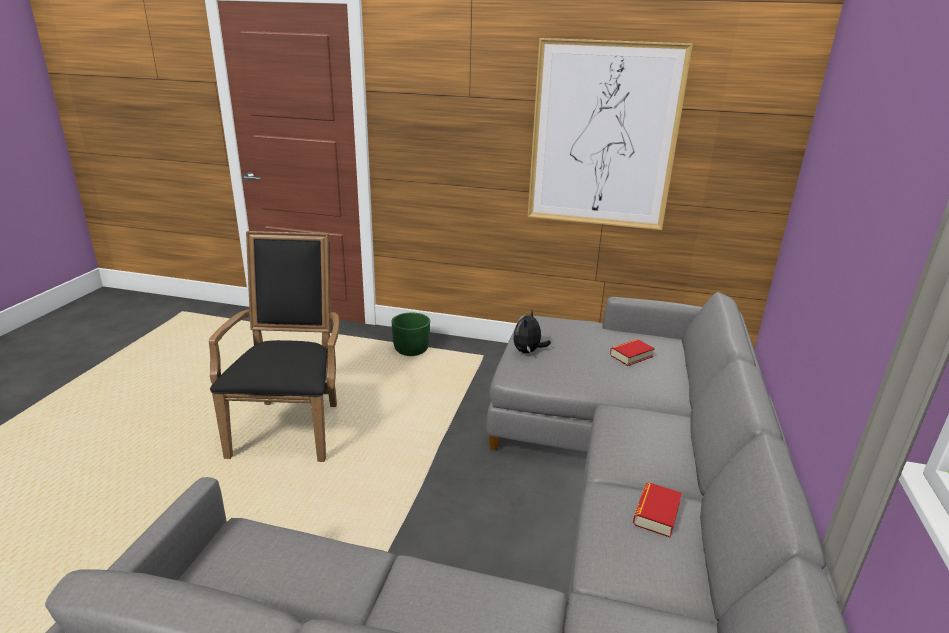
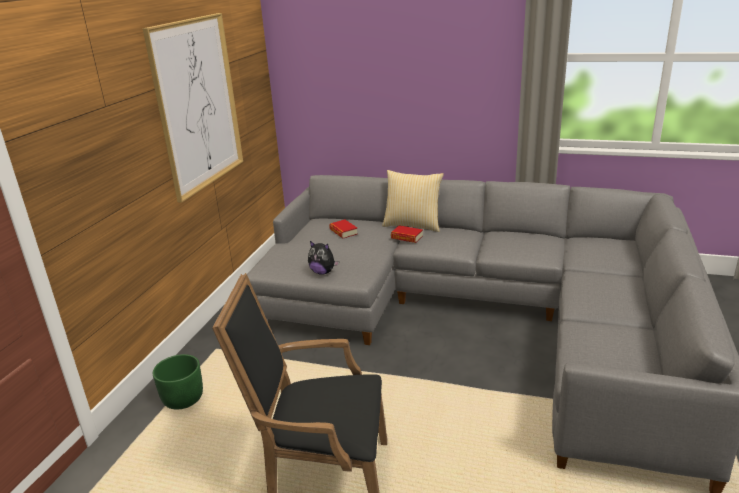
camera: 85 degrees left, 0 degrees up
book [633,482,682,538] -> book moved to [391,225,423,243]
none -> pillow [382,170,444,232]

